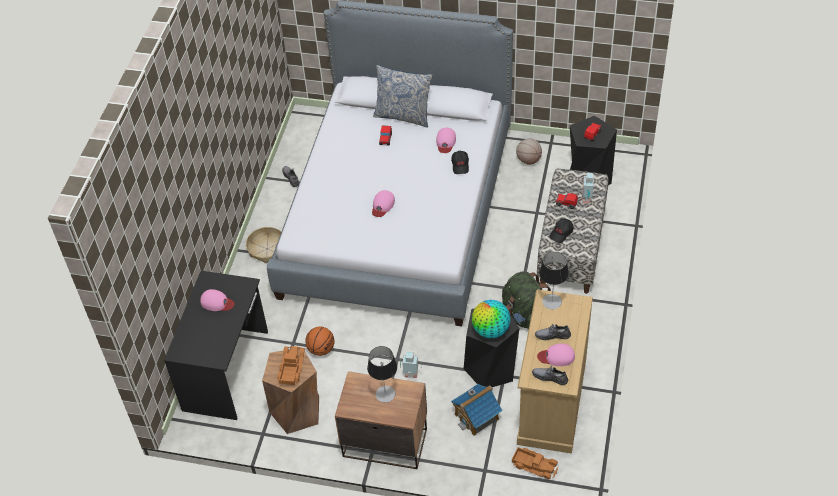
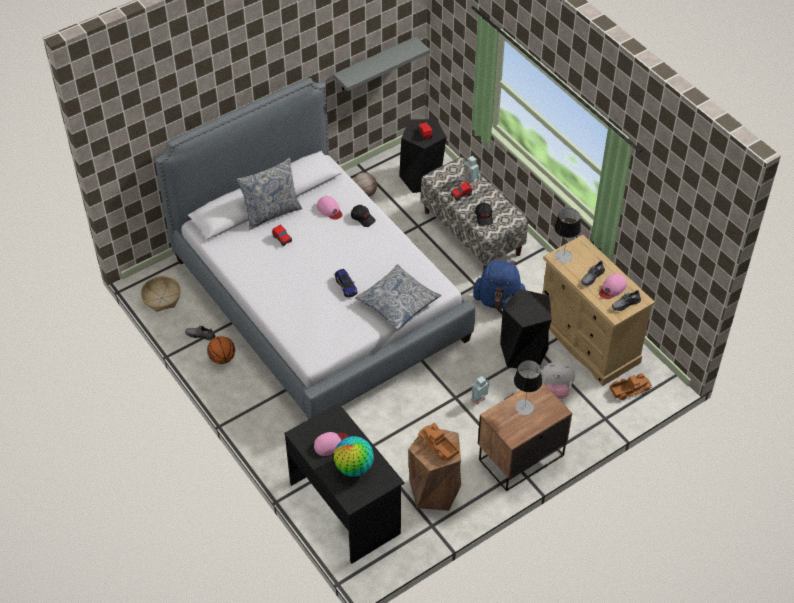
camera: 50 degrees left, 0 degrees up
basket [246,227,281,263] -> basket moved to [141,276,181,312]
basketball [305,327,335,356] -> basketball moved to [207,336,235,364]
pink cap [372,190,395,217] -> toy car [335,269,357,297]
toy house [451,384,503,436] -> plush toy [541,361,575,399]
globe [472,300,510,338] -> globe moved to [334,436,374,477]
green backpack [502,271,551,330] -> blue backpack [473,259,526,309]
none -> grey shelf [333,36,430,91]
none -> pillow [355,264,441,330]

